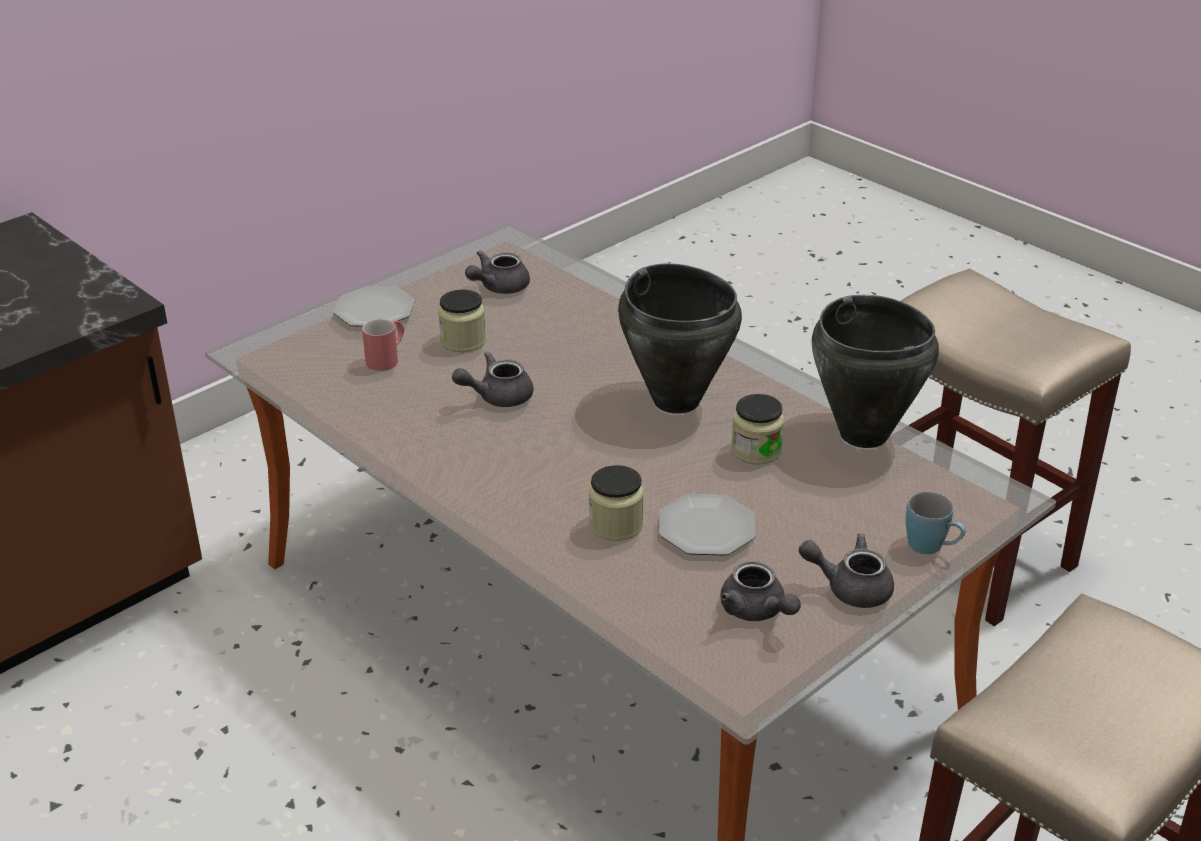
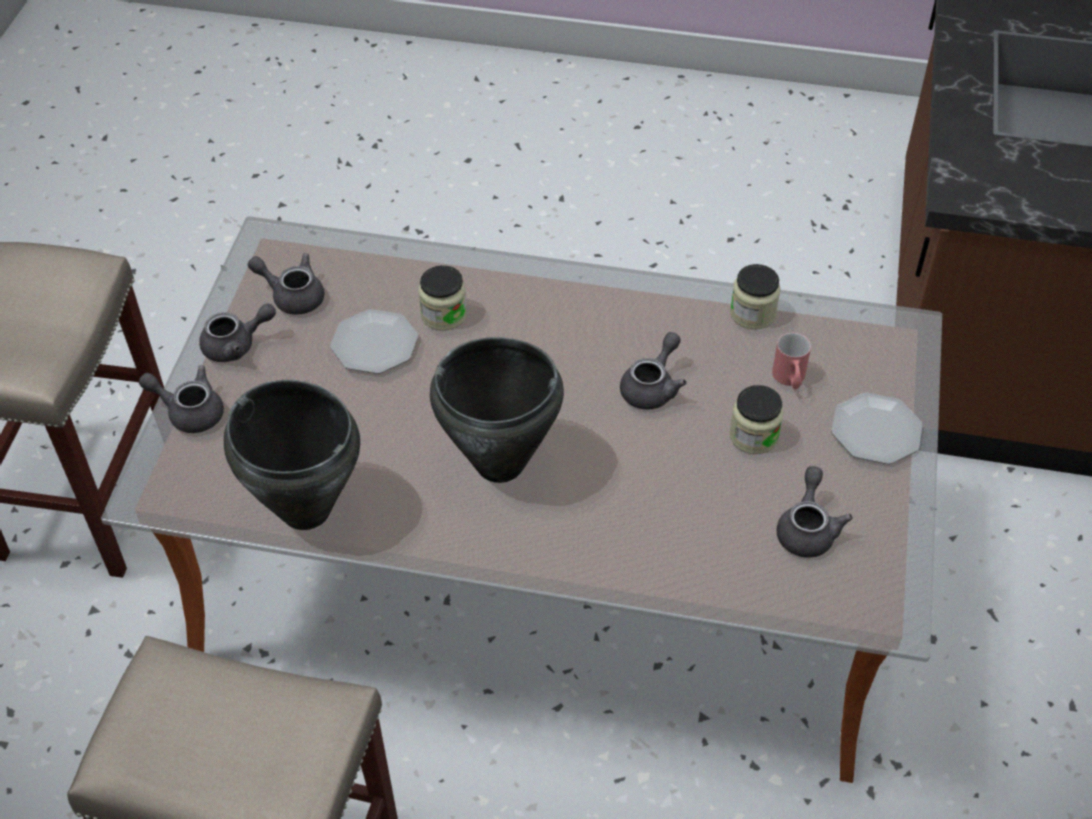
camera: 145 degrees right, 15 degrees up
jar [731,394,784,465] -> jar moved to [730,264,781,329]
blue mug [906,492,966,554] -> grey teapot [139,366,224,433]

